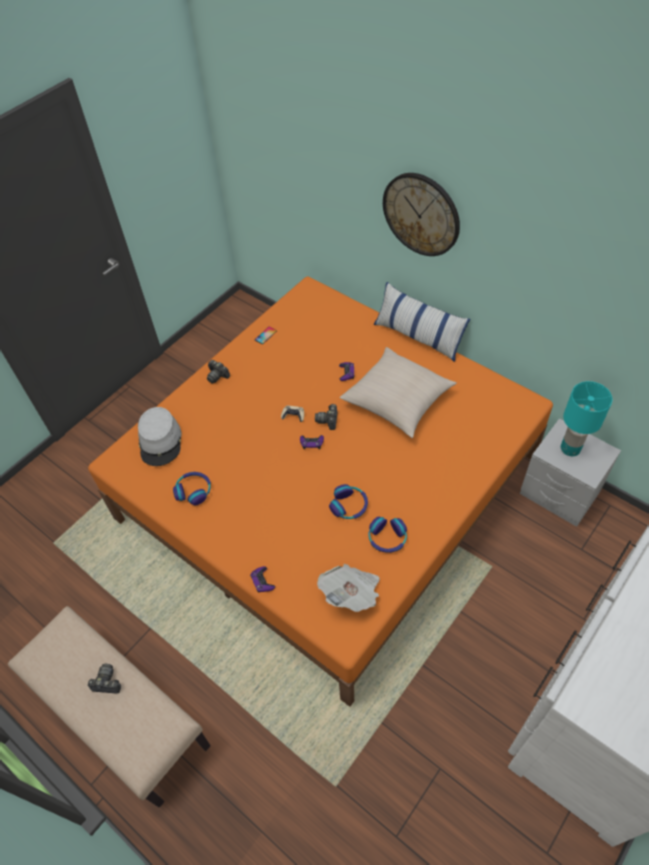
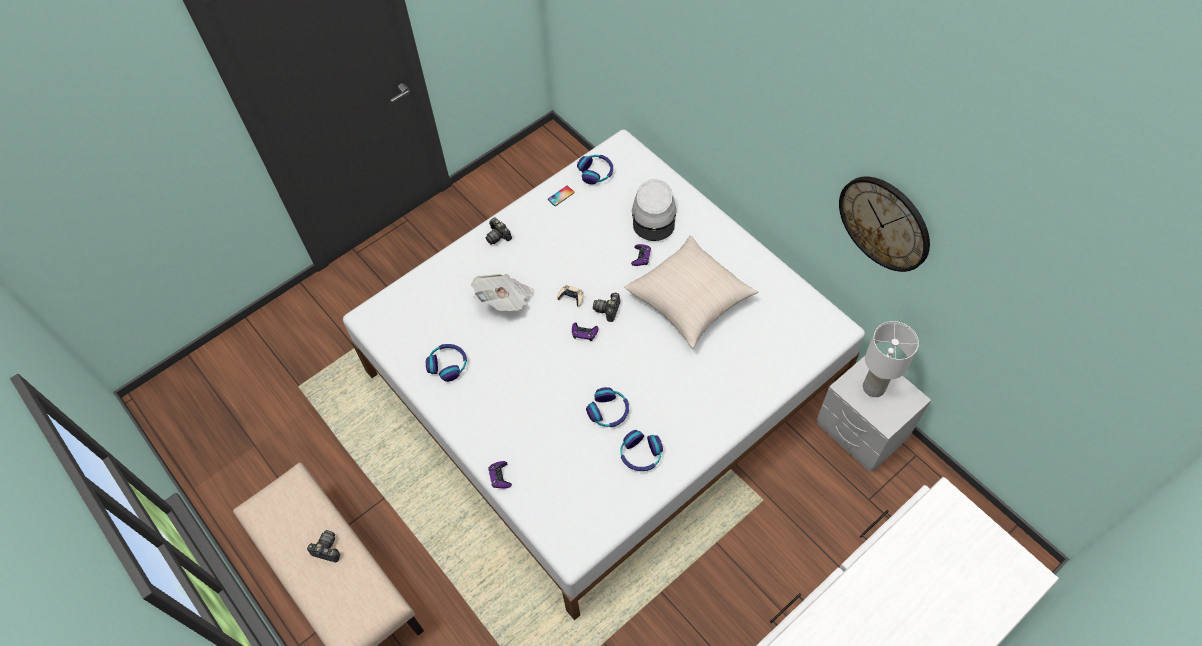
camera: 10 degrees right, 5 degrees up
orange bed [88,276,553,707] -> white bed [343,129,865,621]
grey hat [138,407,182,466] -> grey hat moved to [632,179,677,241]
newspaper [317,564,380,612] -> newspaper moved to [471,274,535,311]
pillow [374,282,470,362] -> none
wall clock [383,173,460,256] -> wall clock moved to [839,176,930,272]
turquoise table lamp [561,381,612,456] -> white table lamp [863,321,919,397]
none -> headphones [577,155,613,185]

